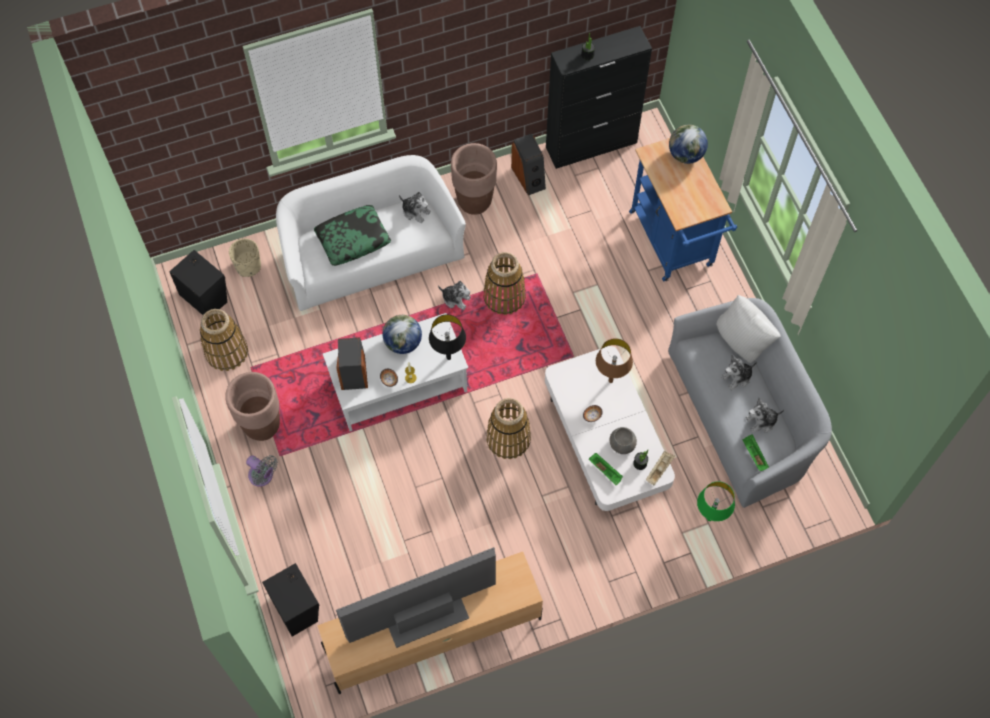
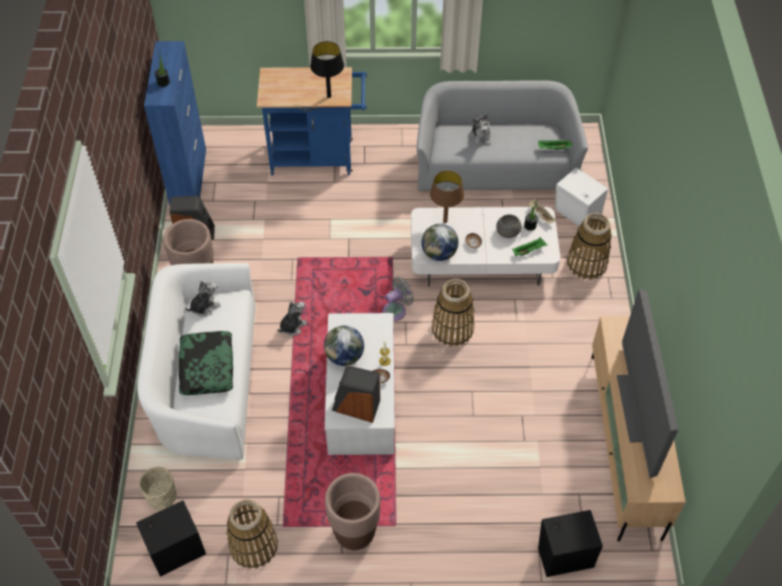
camera: 70 degrees left, 10 degrees down
grey fan [246,455,278,487] -> grey fan moved to [383,277,414,321]
black table lamp [429,314,466,360] -> black table lamp moved to [310,41,344,98]
basket [483,252,526,315] -> basket moved to [567,213,612,280]
black cabinet [546,26,652,169] -> blue cabinet [144,41,206,205]
globe [669,125,708,164] -> globe moved to [422,224,459,261]
green table lamp [697,481,735,521] -> white speaker [555,167,608,229]
white pillow [716,295,781,363] -> none
plush toy [746,397,784,433] -> none

